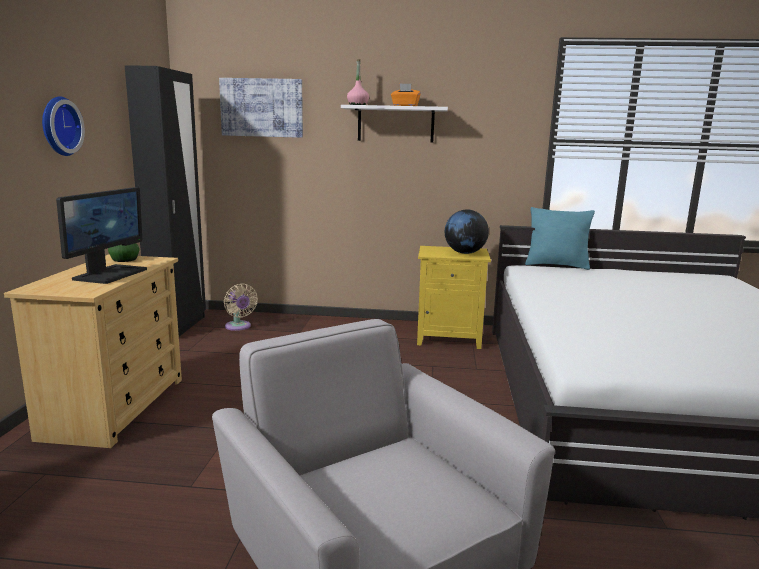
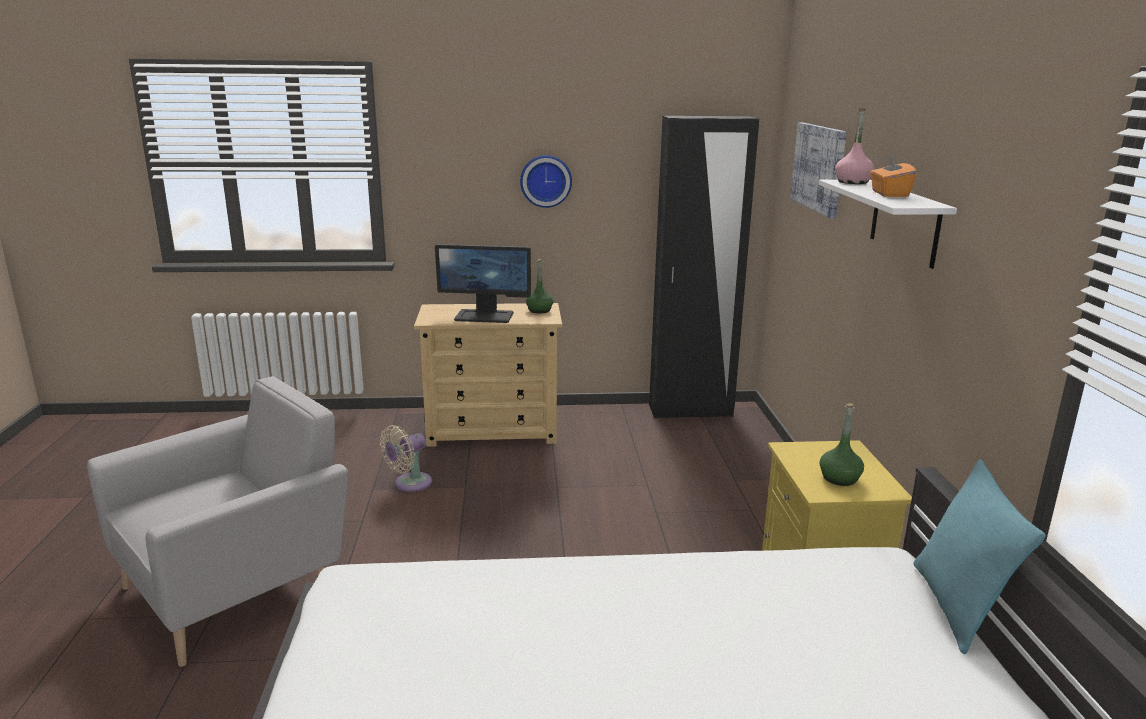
camera: 80 degrees right, 5 degrees up
beige fan [224,283,258,331] -> beige fan moved to [380,425,432,492]
globe [445,210,489,254] -> green bottle [820,403,864,486]

